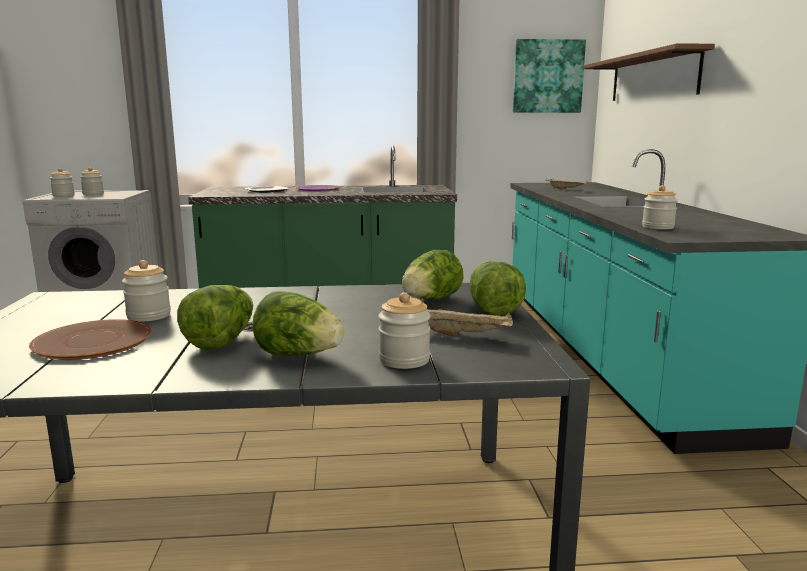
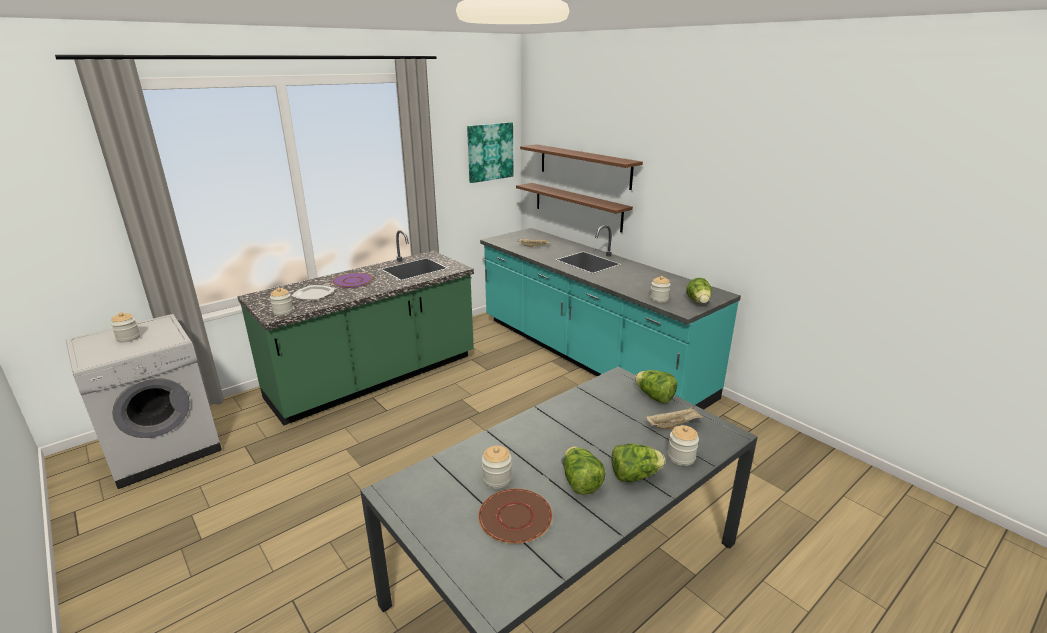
camera: 35 degrees left, 10 degrees up
jar [50,168,75,197] -> jar moved to [270,288,293,316]
lettuce [402,250,464,299] -> lettuce moved to [686,278,712,304]
none -> brown shelf [516,183,633,233]

